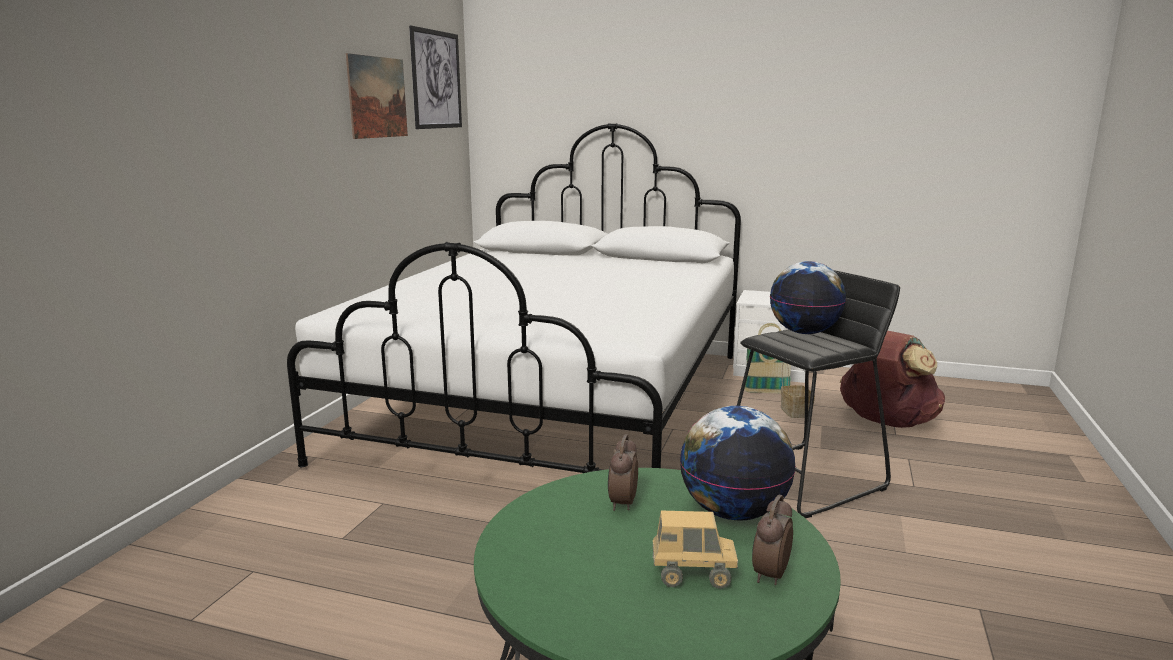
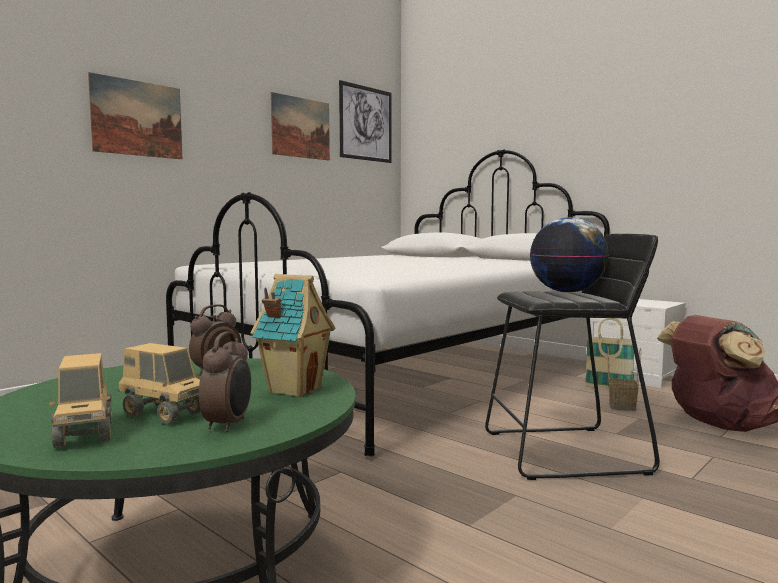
camera: 25 degrees right, 10 degrees down
globe [680,406,796,520] -> toy house [250,274,335,397]
alarm clock [752,495,793,585] -> alarm clock turned 135 degrees clockwise [199,331,251,433]
none -> toy truck [49,353,112,448]
none -> picture [88,72,182,159]

